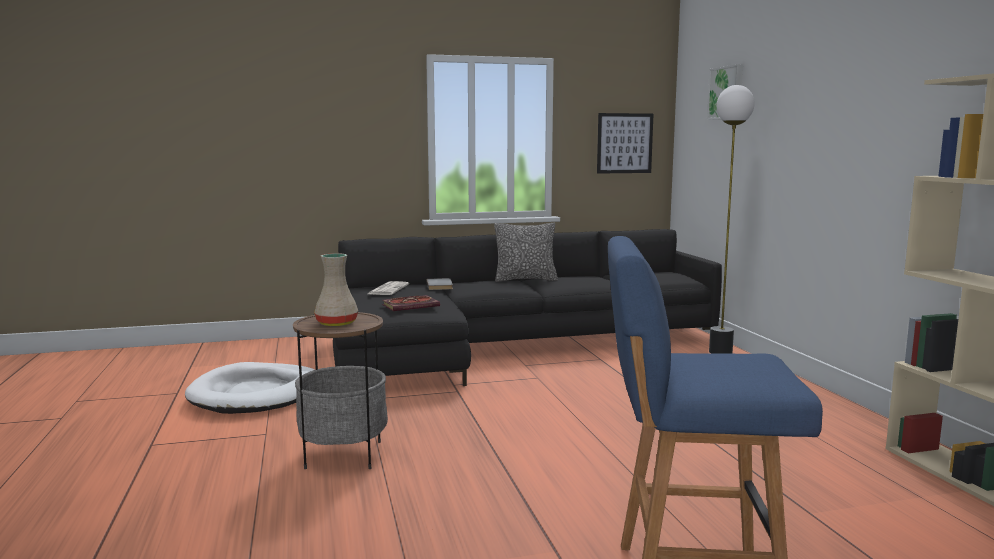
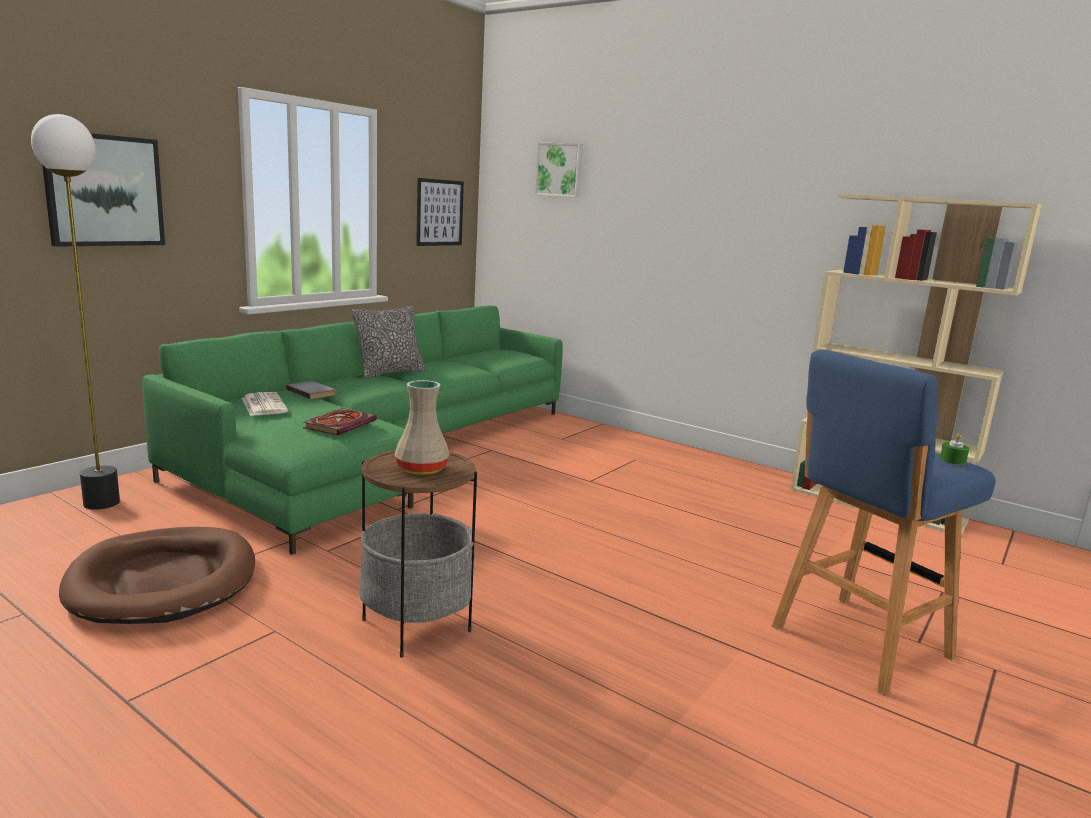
camera: 40 degrees left, 5 degrees up
white dog bed [185,362,315,414] -> brown dog bed [59,527,255,624]
black sofa [333,229,722,386] -> green sofa [142,305,563,555]
floor lamp [709,85,755,354] -> floor lamp moved to [31,114,120,510]
none -> picture [42,133,165,247]
none -> green candle [940,434,969,465]

